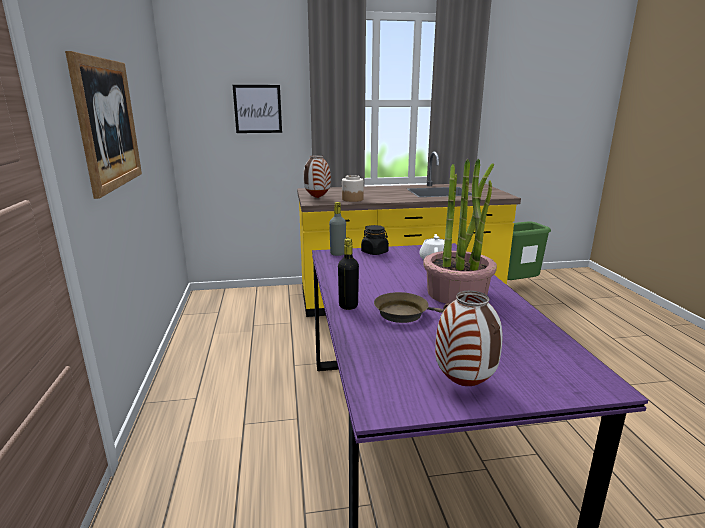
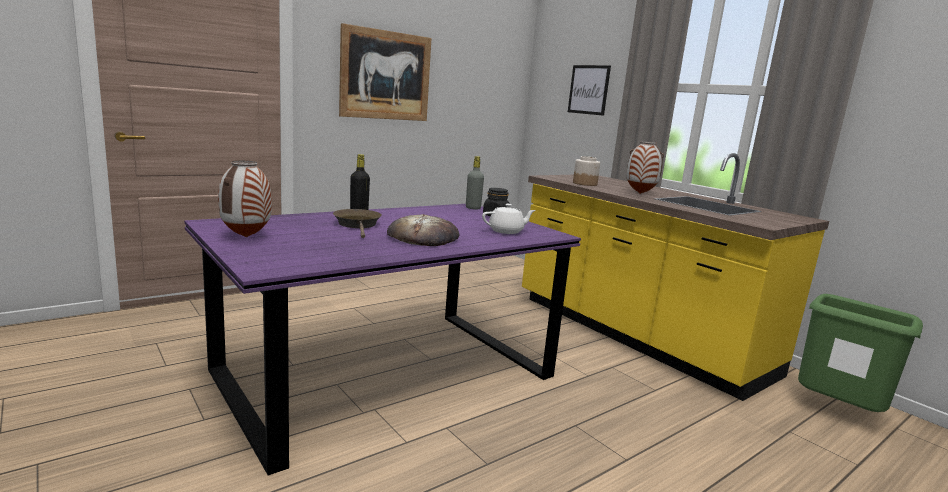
camera: 60 degrees right, 5 degrees down
vase [303,155,331,198] -> vase moved to [626,141,664,194]
potted plant [423,159,497,304] -> bread [387,214,459,246]

